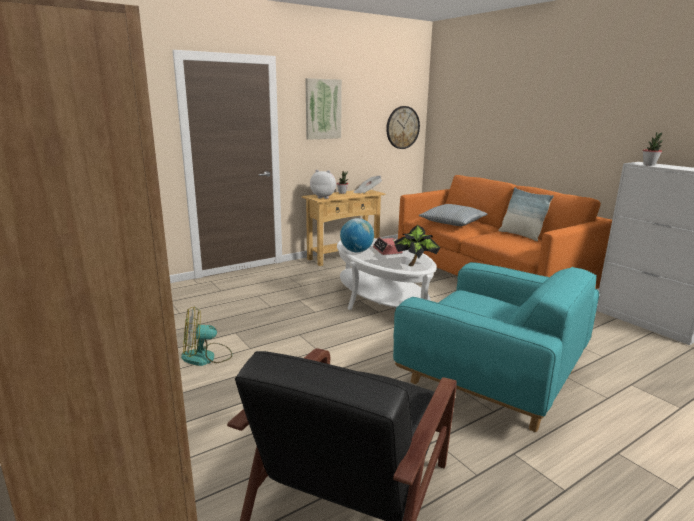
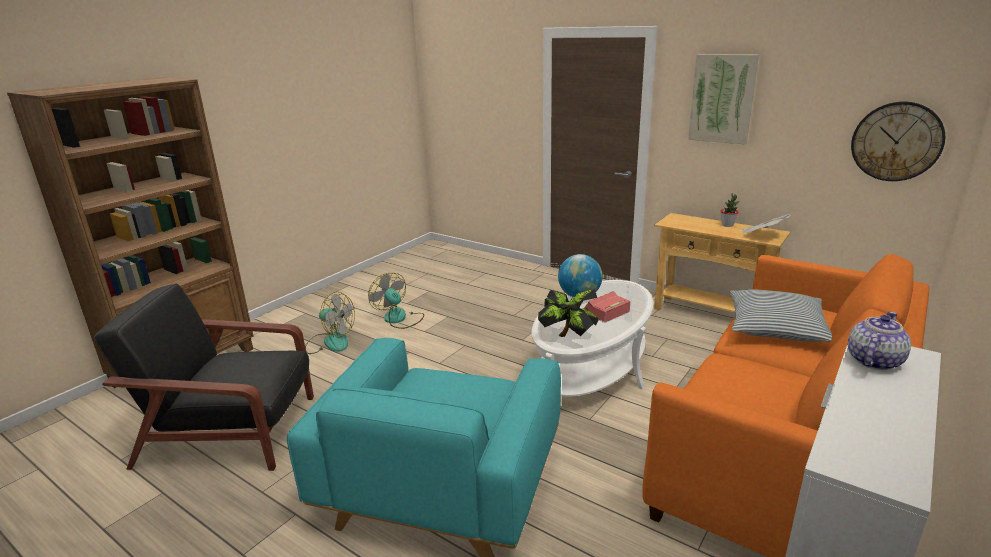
camera: 70 degrees right, 5 degrees up
plush toy [310,170,337,199] -> none
pillow [499,187,554,241] -> none
potted plant [643,132,664,166] -> teapot [848,311,911,370]
none -> fan [305,292,355,354]

